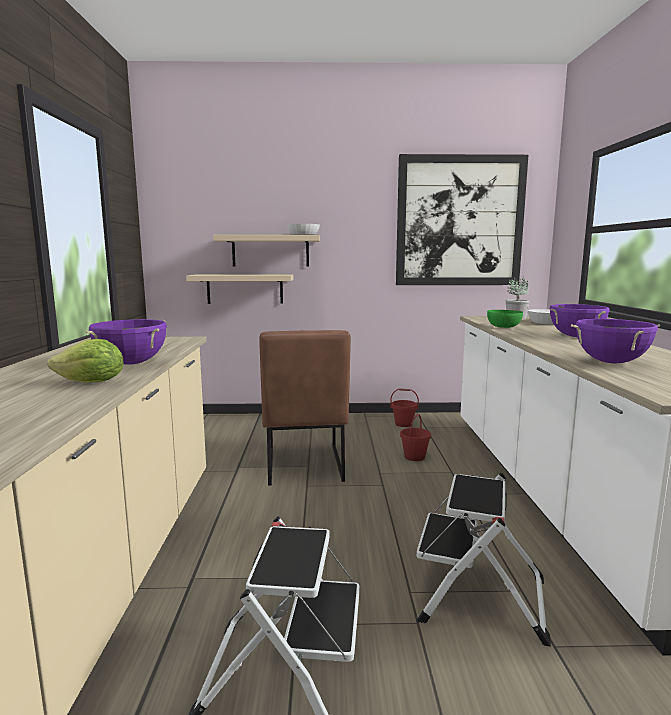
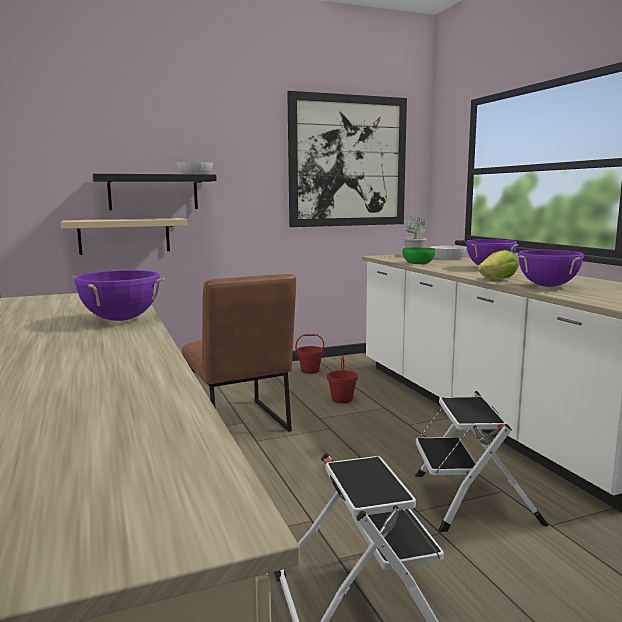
camera: 20 degrees left, 0 degrees up
lettuce [47,339,124,383] -> lettuce moved to [477,250,518,280]
beige shelf [213,235,320,266] -> black shelf [93,174,217,210]

